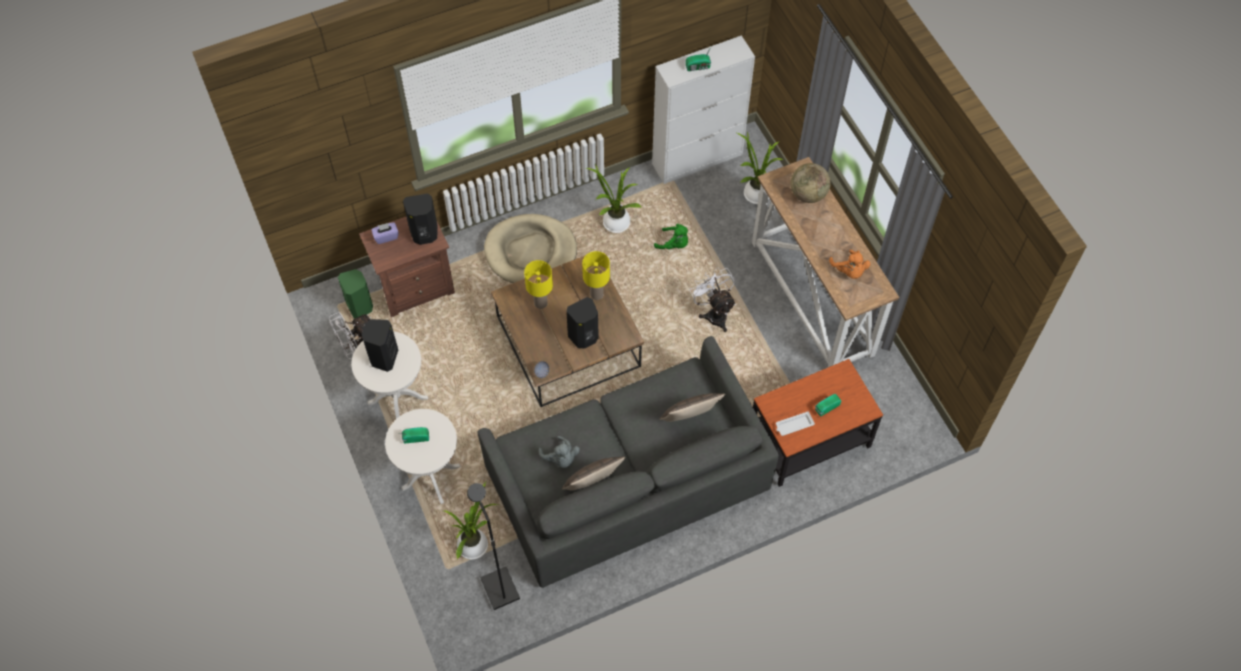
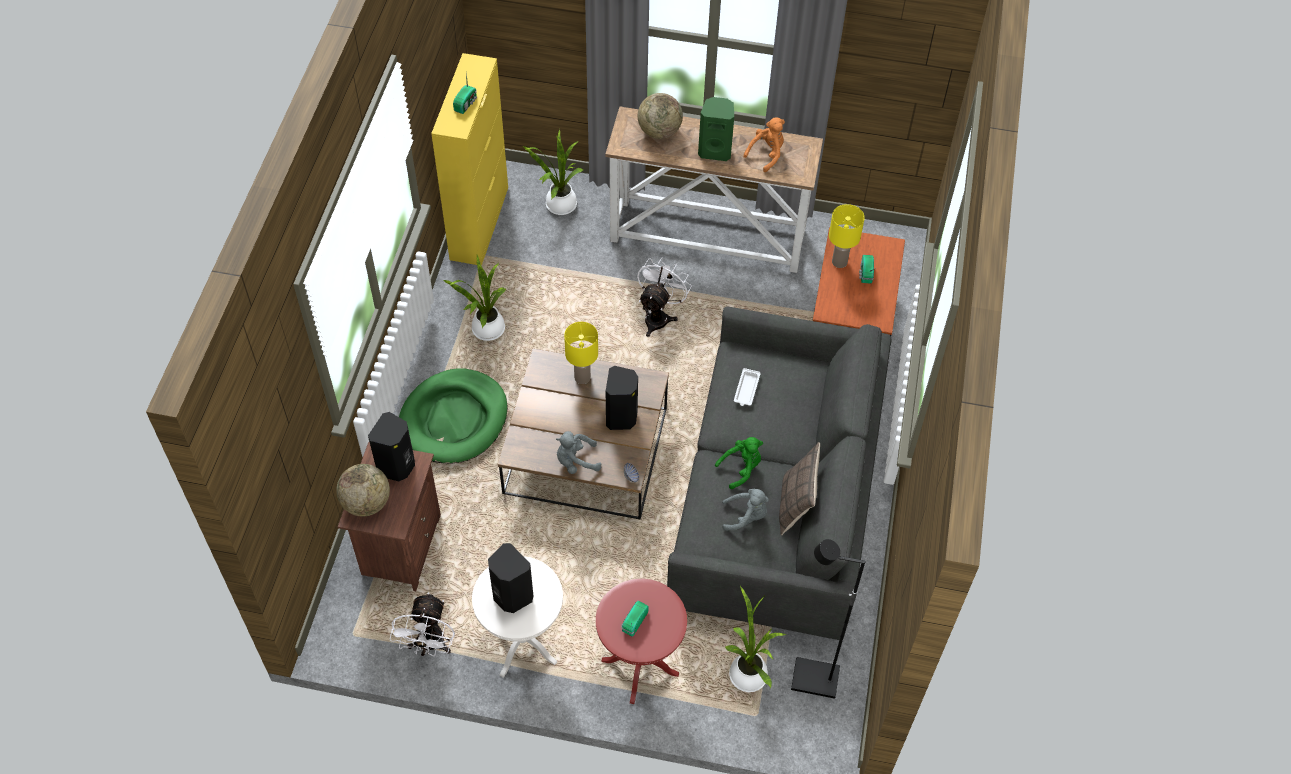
camera: 55 degrees left, 5 degrees down
green speaker [338,269,373,319] -> green speaker moved to [698,97,734,161]
purple tissue box [371,222,399,244] -> globe [336,464,390,517]
white side table [385,409,461,504] -> red side table [596,579,687,704]
beige dog bed [484,214,577,283] -> green dog bed [399,368,508,464]
yellow table lamp [524,260,553,309] -> yellow table lamp moved to [829,204,865,268]
white cabinet [652,35,755,184] -> yellow cabinet [431,53,508,265]
green plush toy [654,224,688,249] -> green plush toy moved to [715,437,763,489]
pillow [660,393,725,422] -> none
white fan [689,267,736,332] -> white fan turned 105 degrees clockwise [637,257,692,337]
white tray [776,411,815,436] -> white tray moved to [734,368,761,406]
orange plush toy [829,249,871,279] -> orange plush toy turned 60 degrees counterclockwise [743,117,785,172]
none -> grey plush toy [556,431,602,474]

